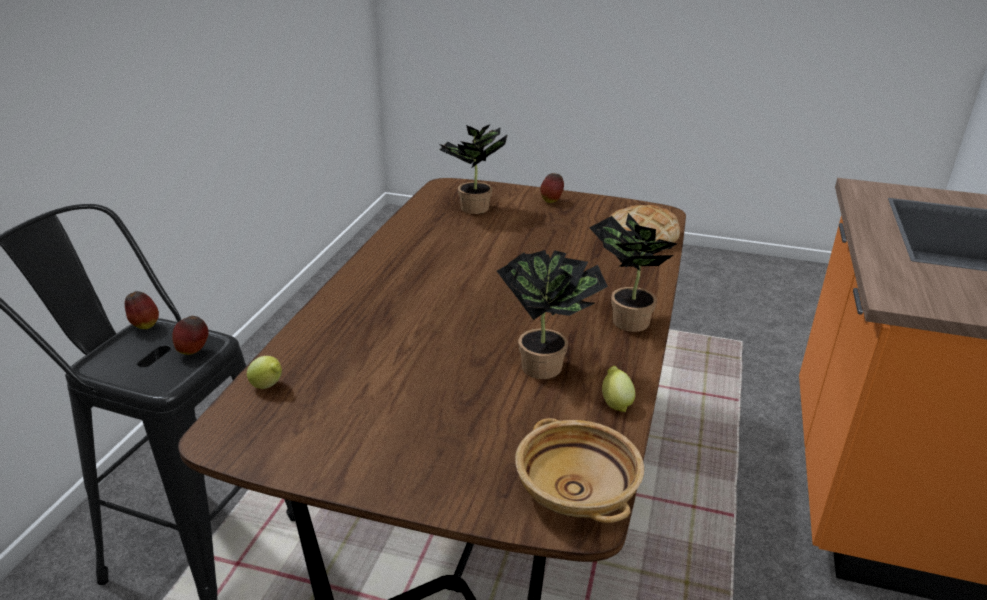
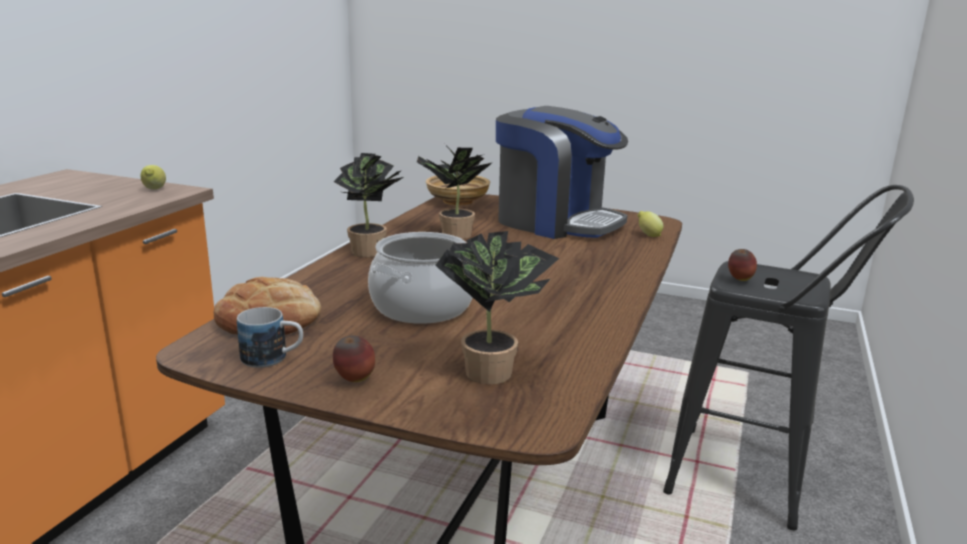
camera: 175 degrees left, 10 degrees down
apple [125,291,159,329] -> none
lemon [602,366,635,412] -> lemon moved to [141,165,166,189]
none -> mug [237,307,303,368]
none -> cooking pot [368,232,473,324]
none -> coffee machine [496,106,628,239]

